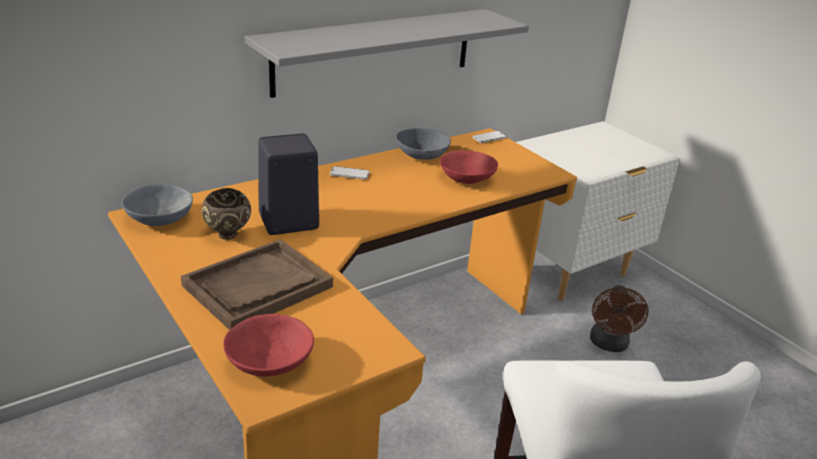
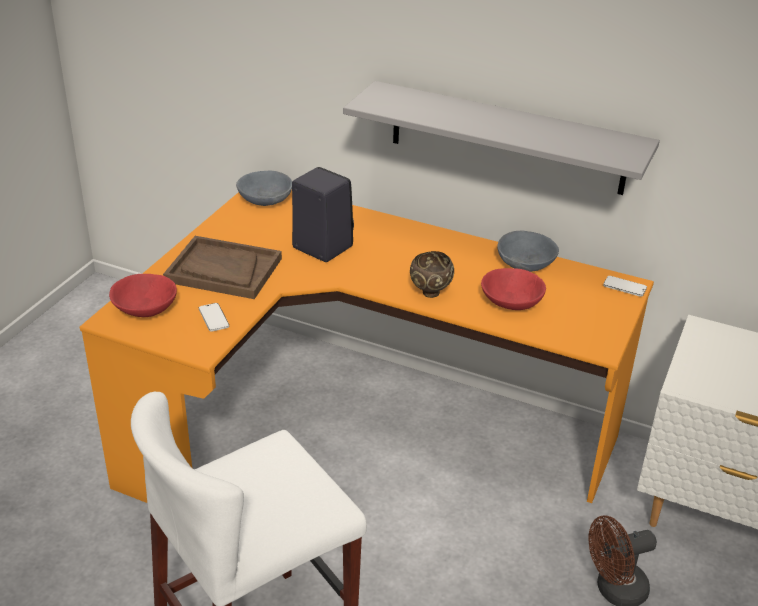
camera: 60 degrees right, 5 degrees up
brown bowl [202,188,251,240] -> brown bowl moved to [410,251,454,298]
phone [330,166,370,180] -> phone moved to [199,303,229,332]

